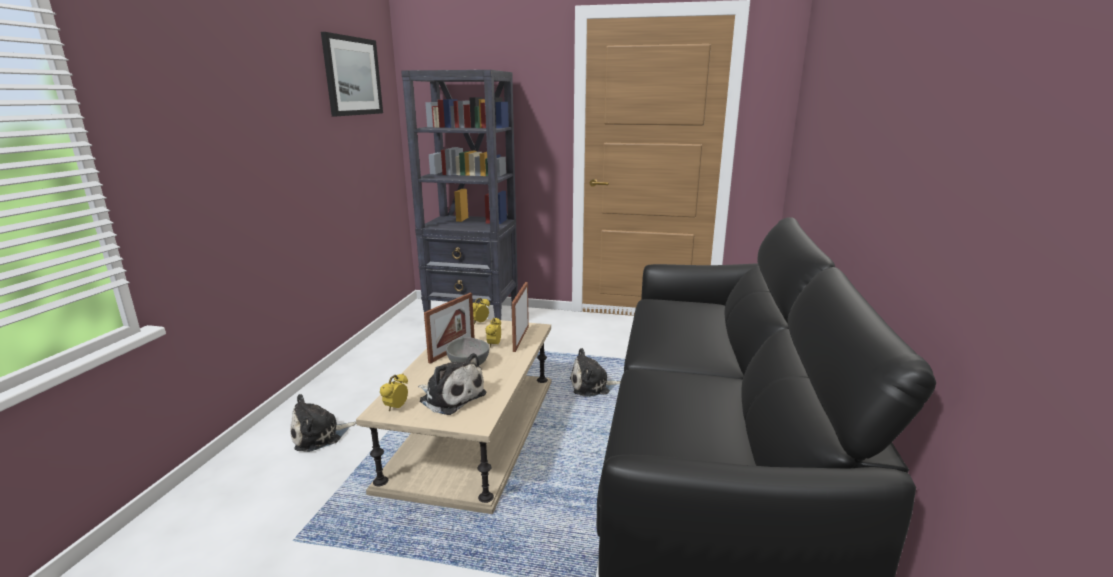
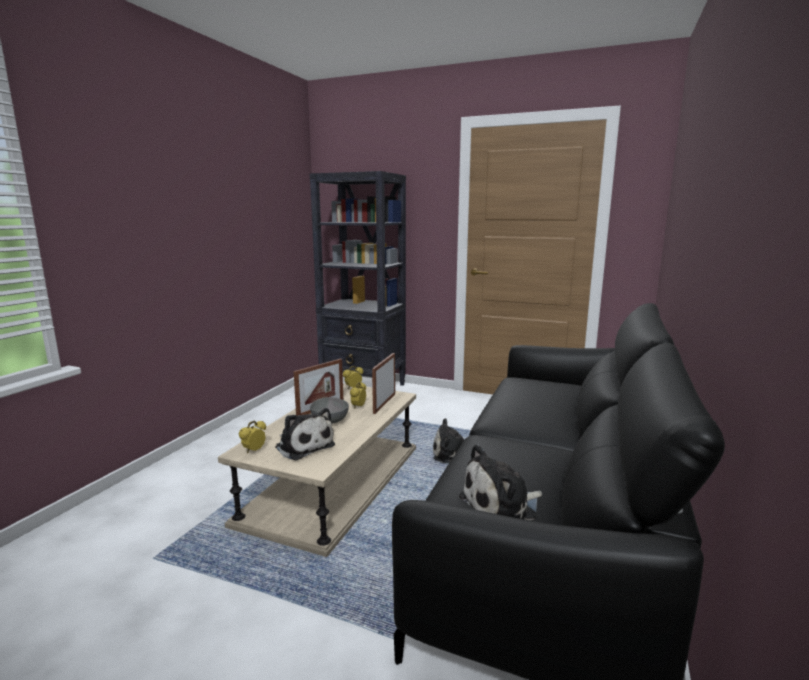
camera: 10 degrees right, 5 degrees down
plush toy [290,394,356,452] -> plush toy moved to [459,444,542,521]
picture [321,32,383,116] -> none

